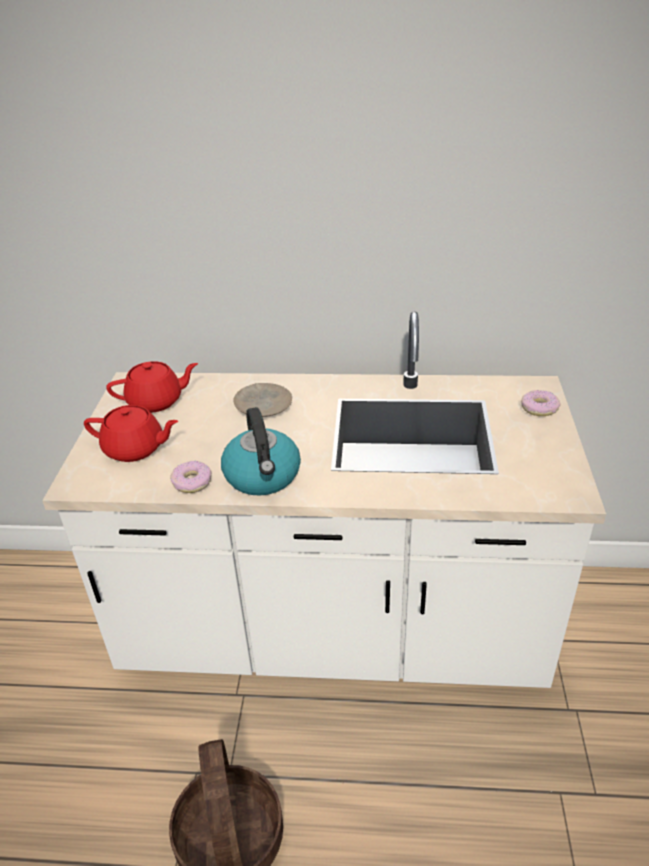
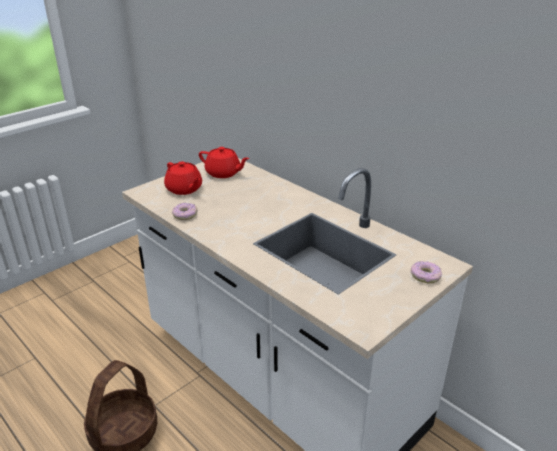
camera: 40 degrees right, 5 degrees down
kettle [221,407,301,496] -> none
beige plate [233,383,292,417] -> none

